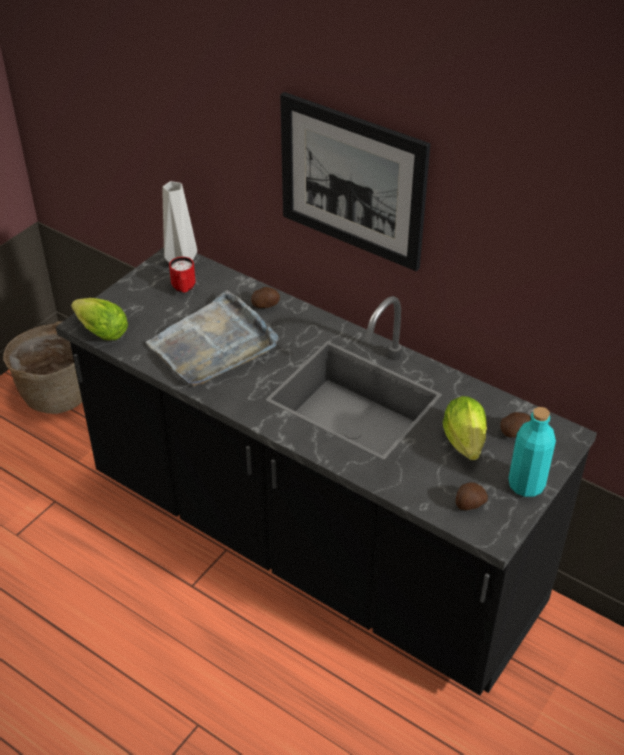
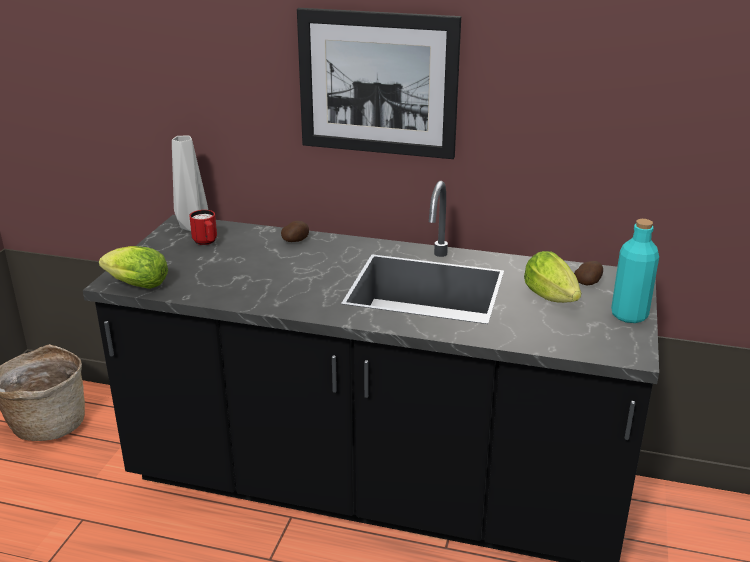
camera: 20 degrees left, 15 degrees down
grey tray [145,290,278,387] -> none
potato [456,482,488,510] -> none

